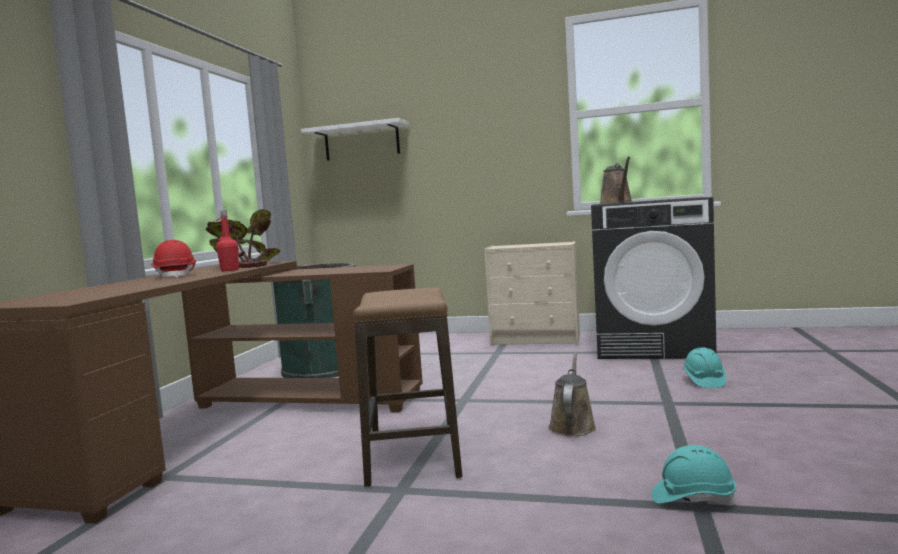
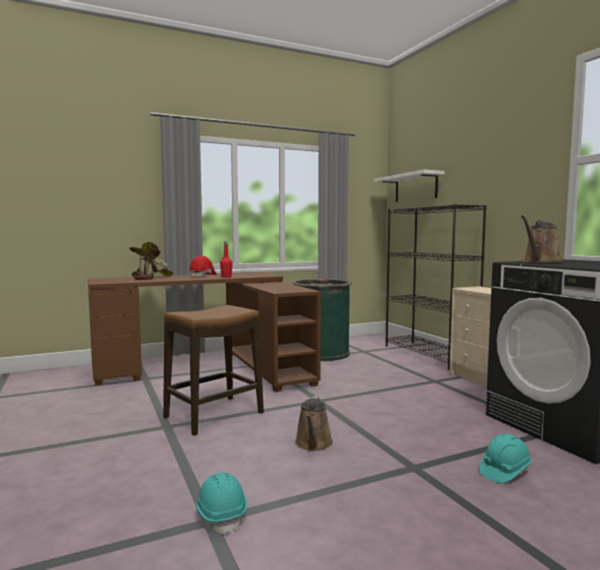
camera: 50 degrees right, 0 degrees up
potted plant [206,209,280,268] -> potted plant moved to [129,242,173,280]
brown watering can [548,353,596,436] -> brown watering can turned 120 degrees clockwise [295,396,333,451]
none -> black bookcase [385,204,487,370]

